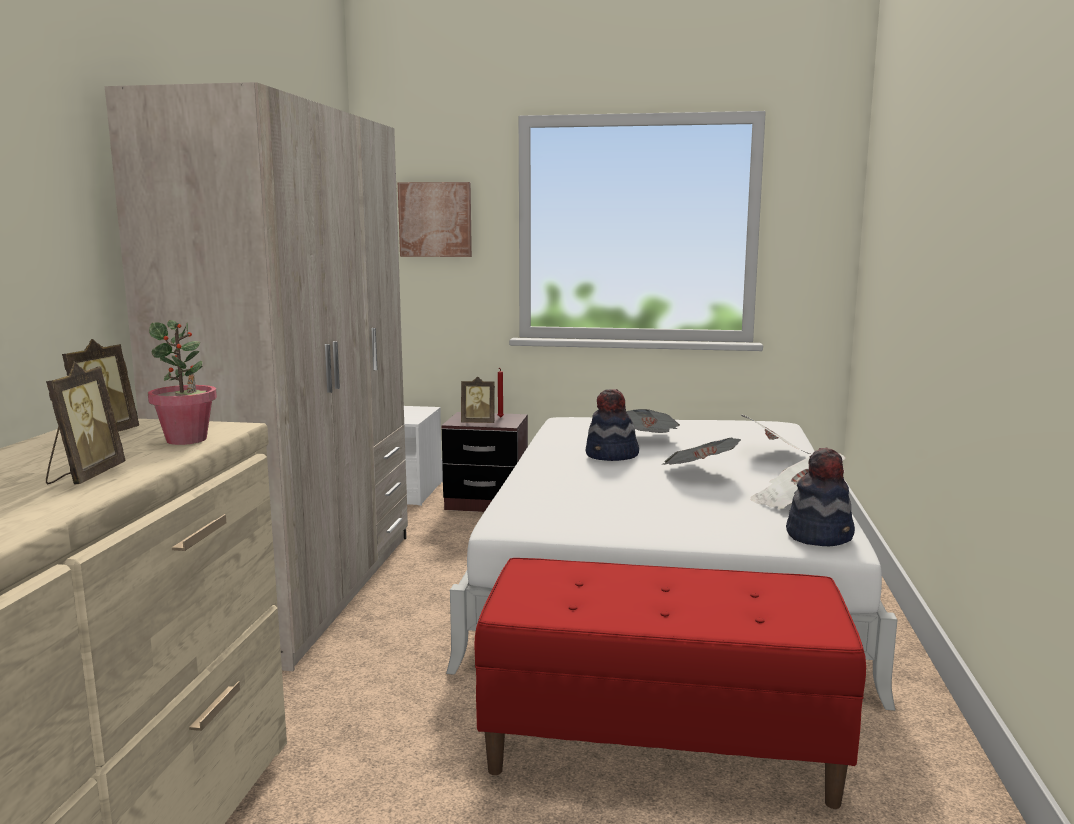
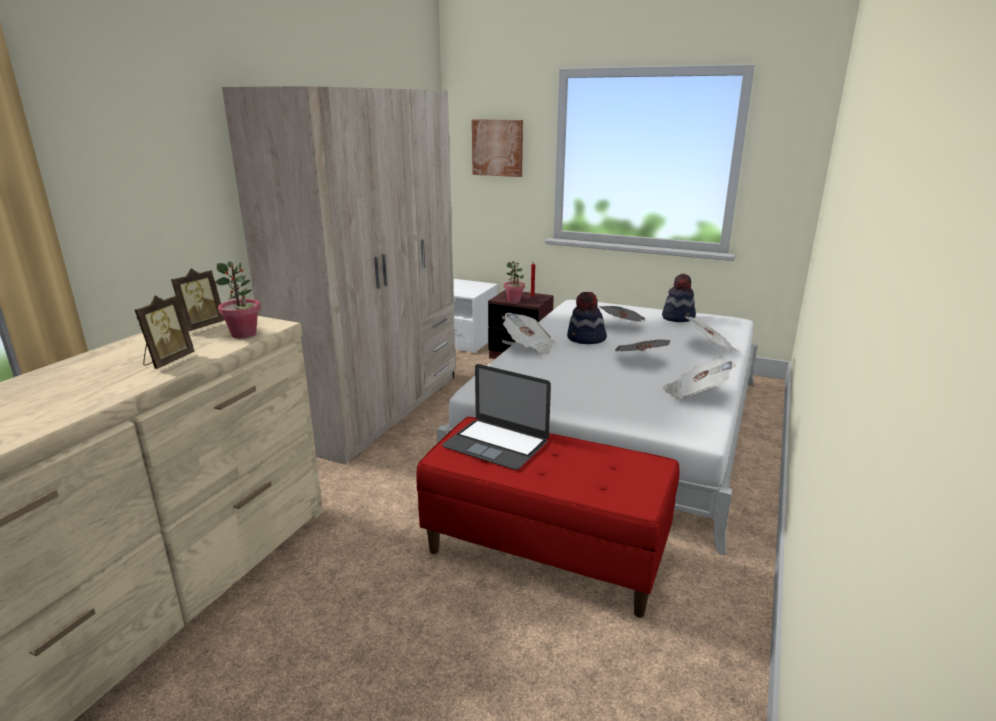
camera: 15 degrees right, 10 degrees up
picture frame [461,377,495,423] -> potted plant [504,261,525,303]
hat [786,448,855,546] -> hat moved to [662,274,696,322]
none -> laptop [442,364,551,470]
none -> newspaper [503,313,555,355]

